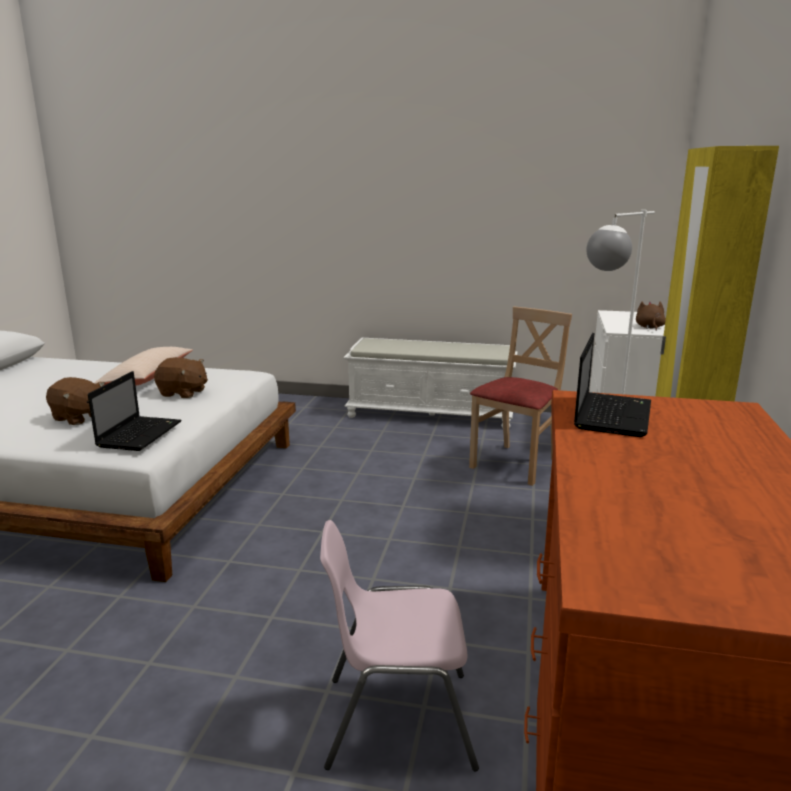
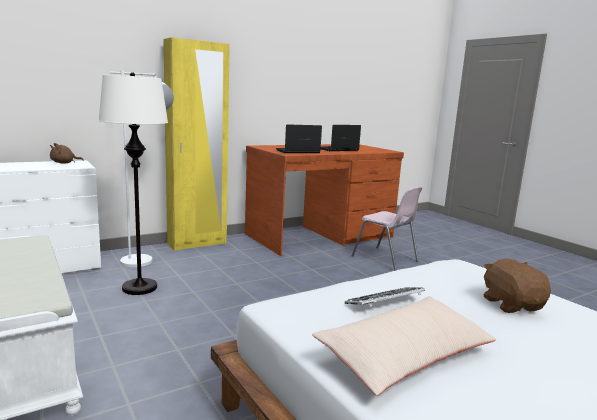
camera: 135 degrees left, 5 degrees down
laptop [88,371,182,451] -> laptop moved to [321,125,361,151]
brown plush toy [154,357,208,398] -> keyboard [345,287,425,307]
beige chair [469,306,572,486] -> white floor lamp [98,72,168,295]

